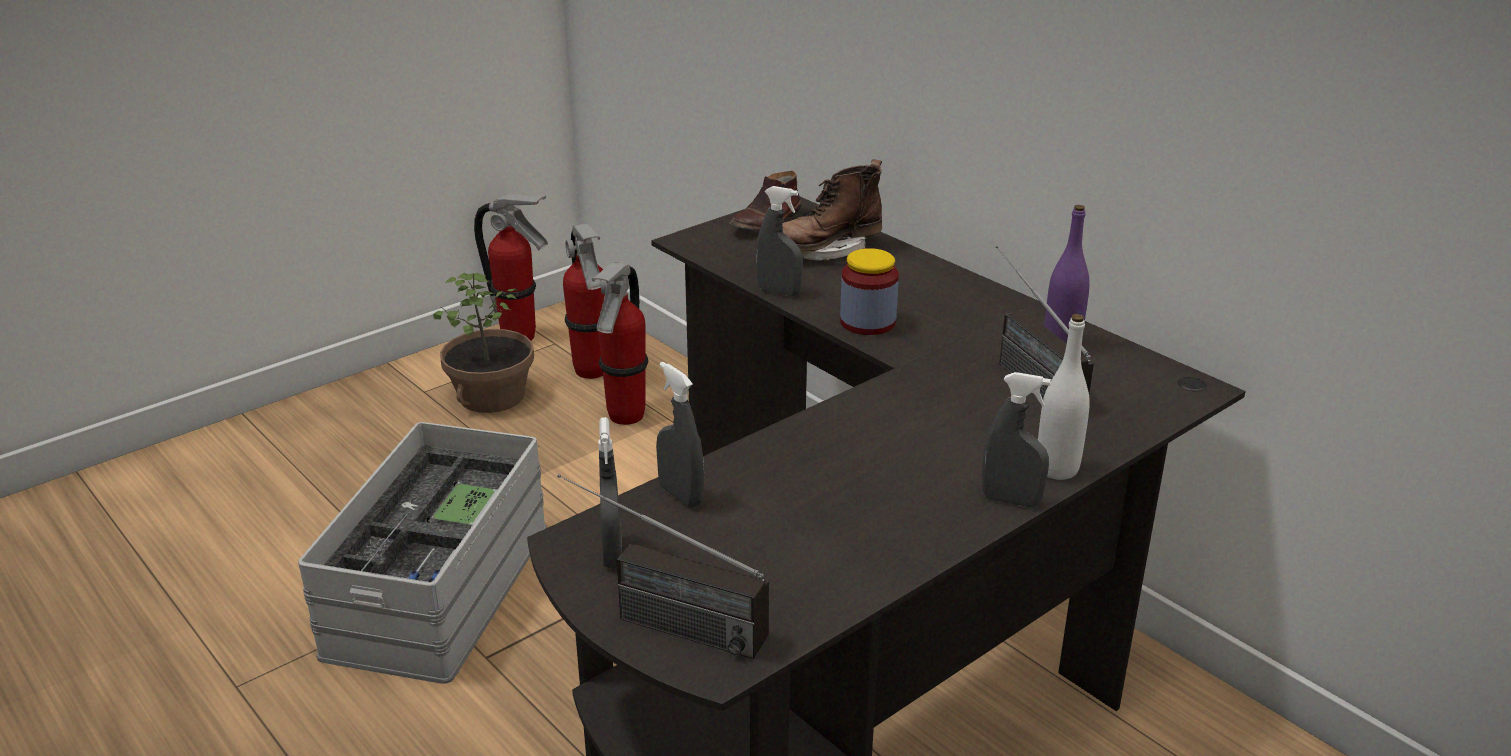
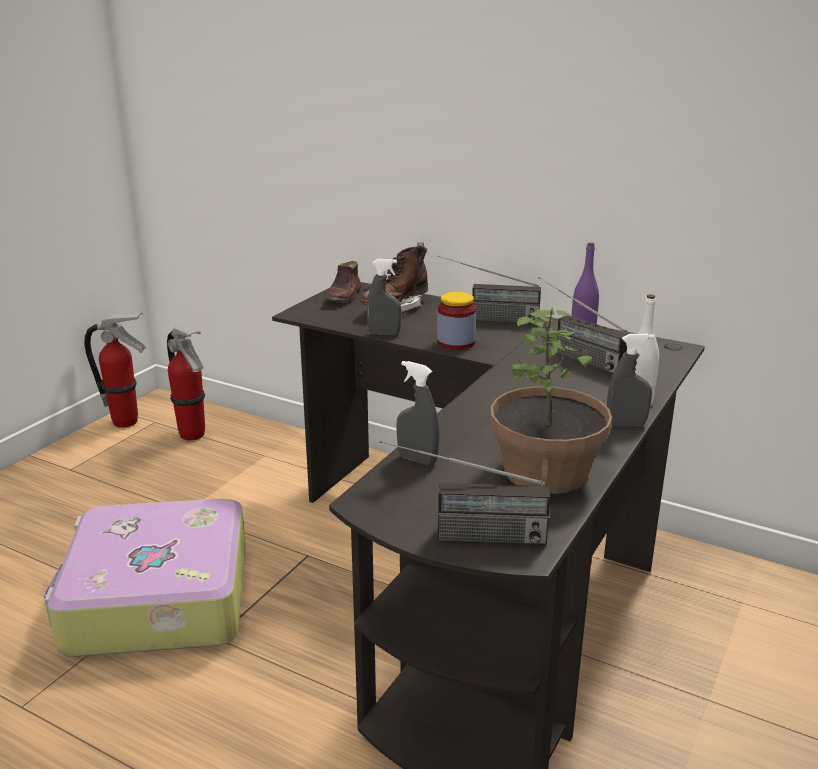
camera: 20 degrees left, 5 degrees down
grey storage box [298,422,547,684] -> suitcase [44,499,246,657]
potted plant [433,273,534,413] -> potted plant moved to [490,309,612,494]
fire extinguisher [592,263,648,425] -> none
grey spray bottle [598,417,622,568] -> none
none -> radio [438,255,541,324]

